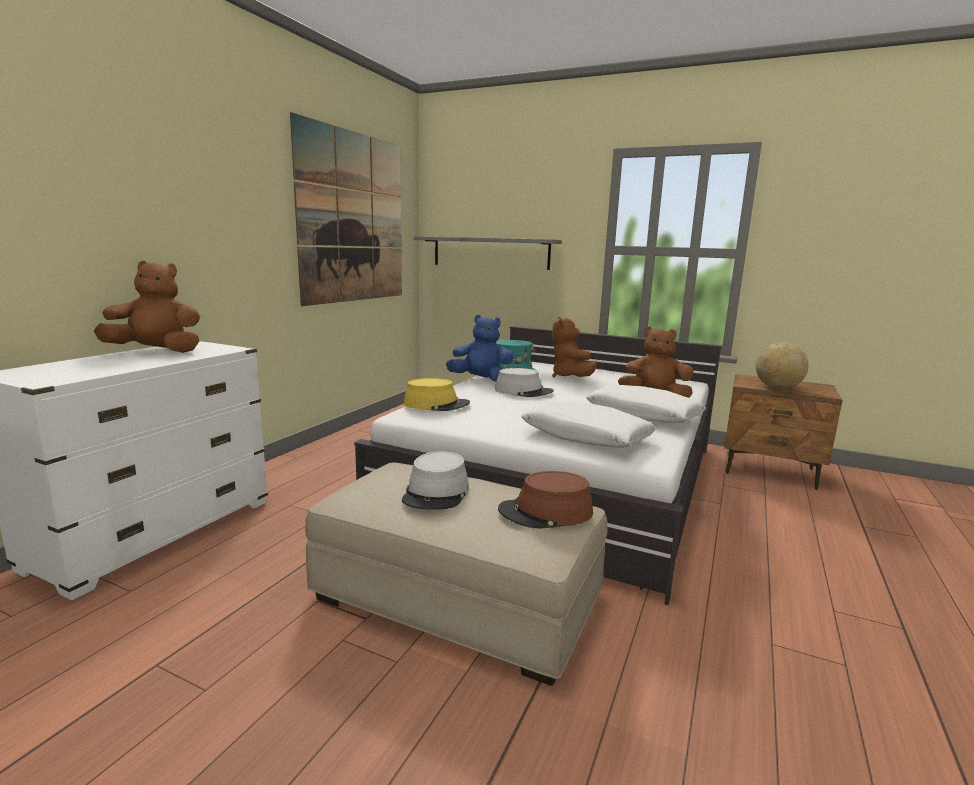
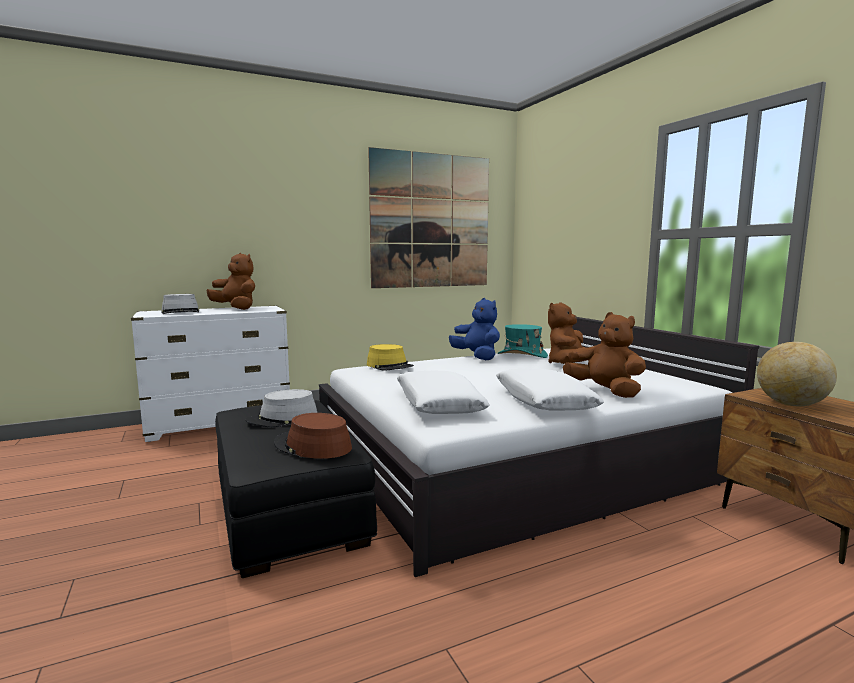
camera: 40 degrees right, 5 degrees down
beige ottoman [305,462,607,686] -> black ottoman [215,400,377,578]
grey shelf [413,236,562,270] -> none
grey hat [495,368,553,397] -> grey hat moved to [161,294,199,314]

